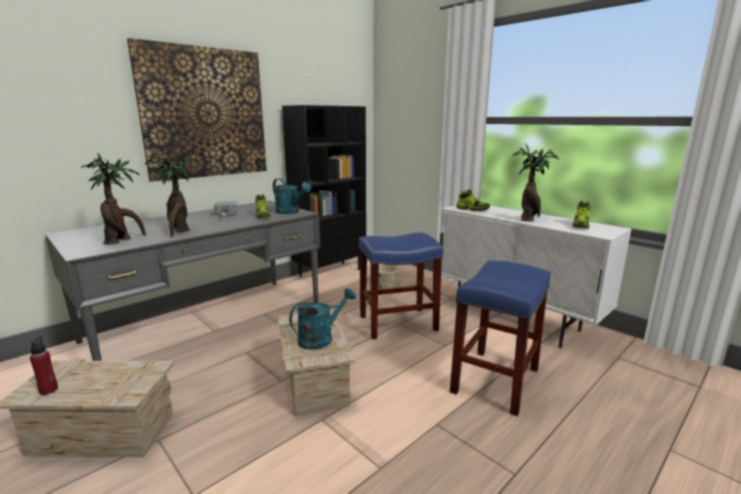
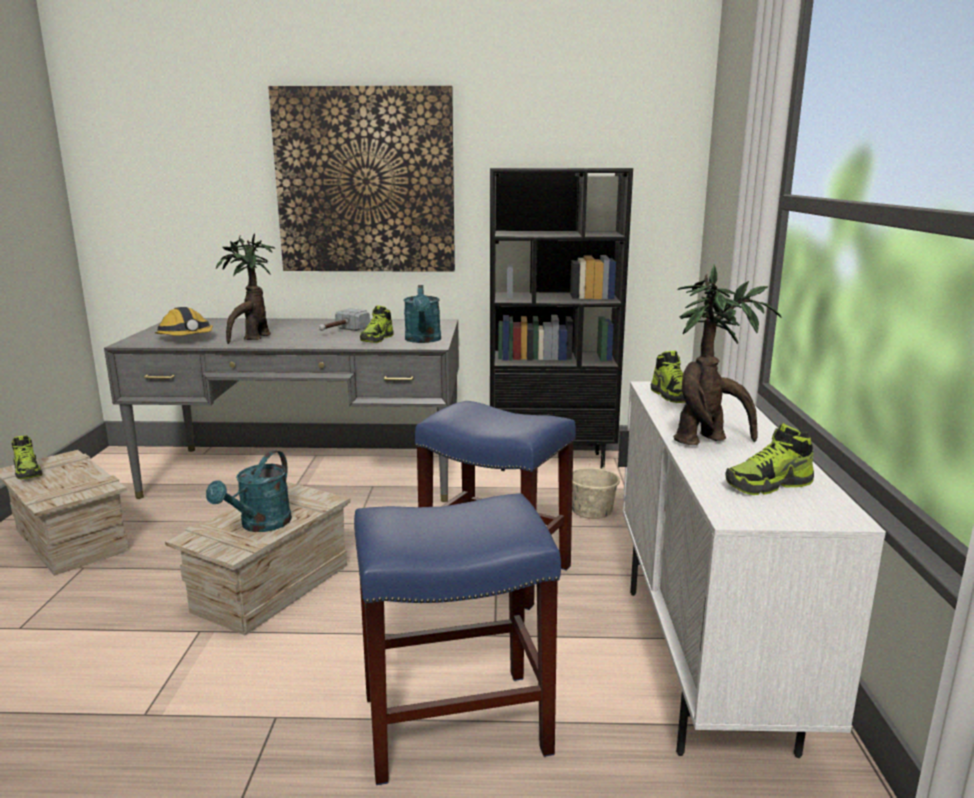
camera: 45 degrees right, 0 degrees up
red bottle [30,336,58,395] -> shoe [12,435,43,480]
potted plant [80,153,146,244] -> hard hat [155,307,213,336]
turquoise watering can [289,288,356,350] -> turquoise watering can turned 105 degrees clockwise [206,450,292,532]

